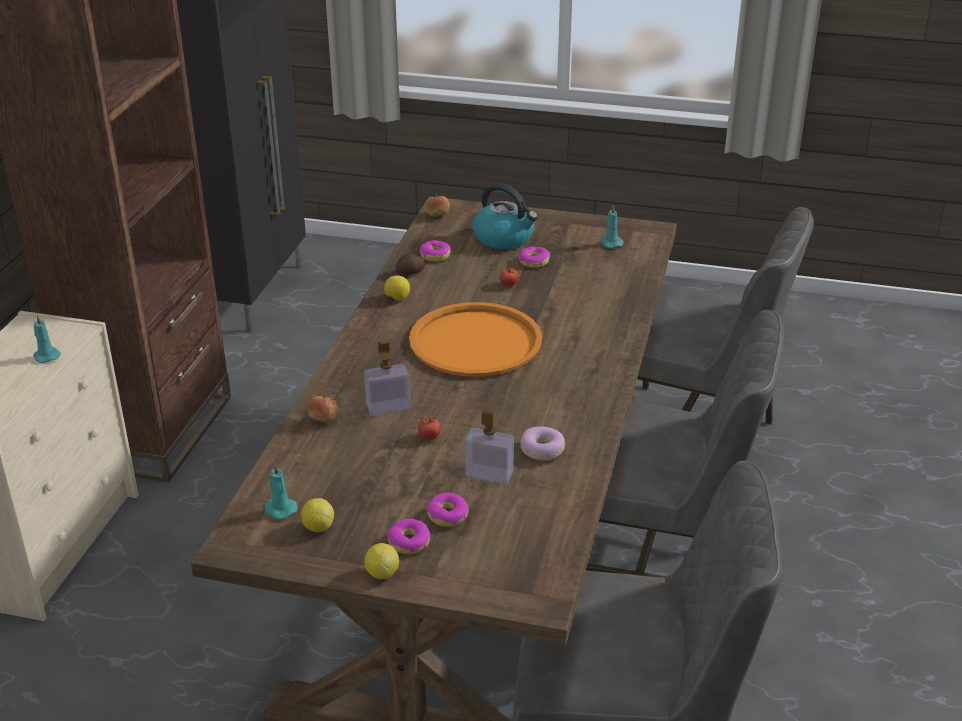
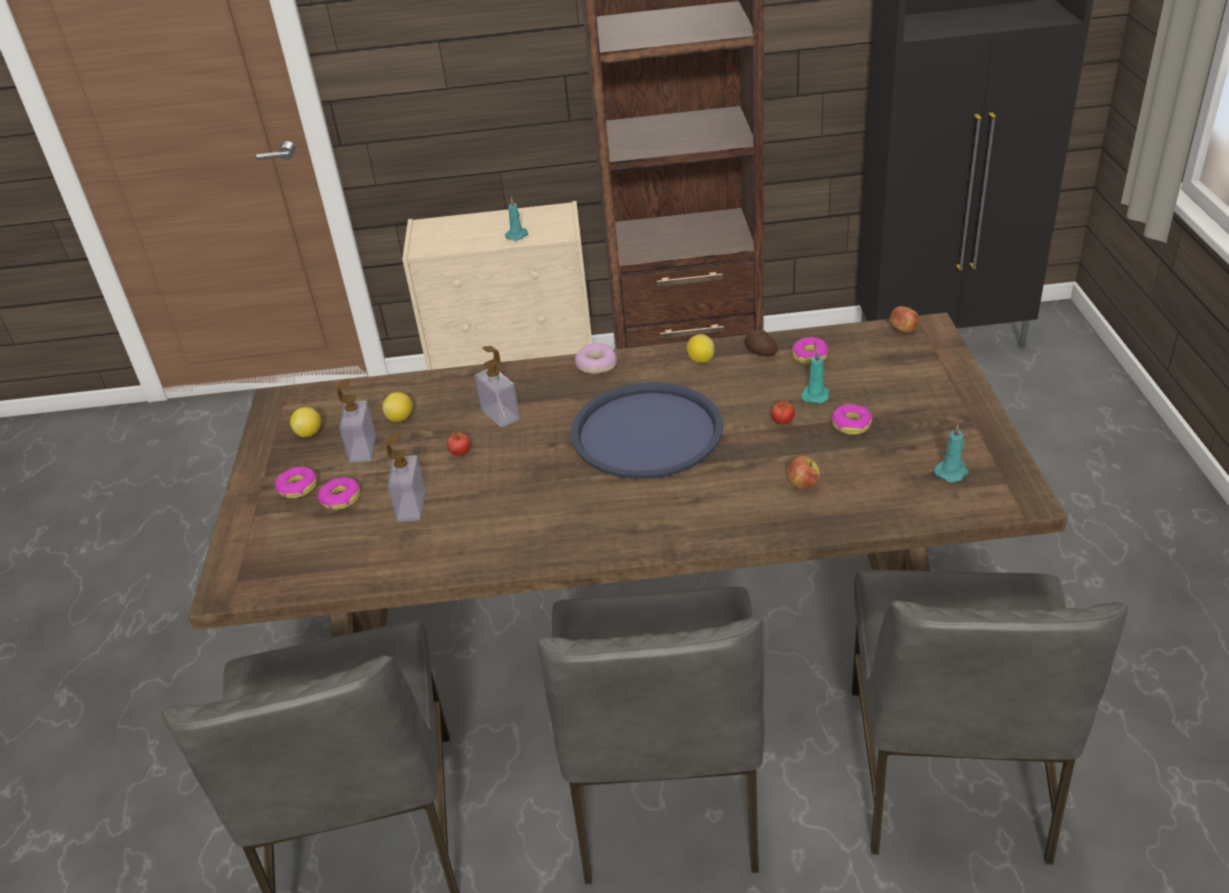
camera: 75 degrees right, 5 degrees up
turquoise candle [264,463,298,519] -> turquoise candle moved to [801,349,830,404]
apple [307,394,338,422] -> apple moved to [787,456,820,490]
lemon [364,543,399,579] -> lemon moved to [382,392,413,422]
orange tray [409,302,542,377] -> blue tray [571,382,723,479]
kettle [473,183,538,249] -> none
donut [521,427,566,460] -> donut moved to [575,343,617,374]
none -> soap dispenser [337,379,376,463]

